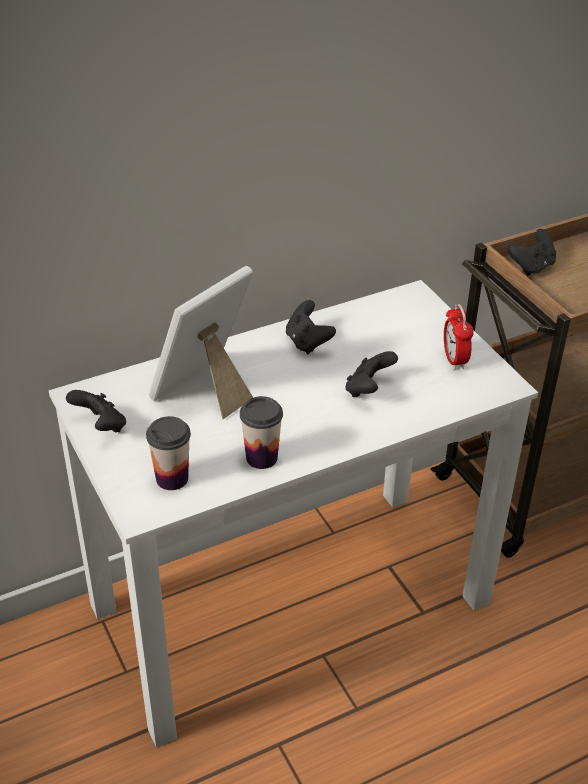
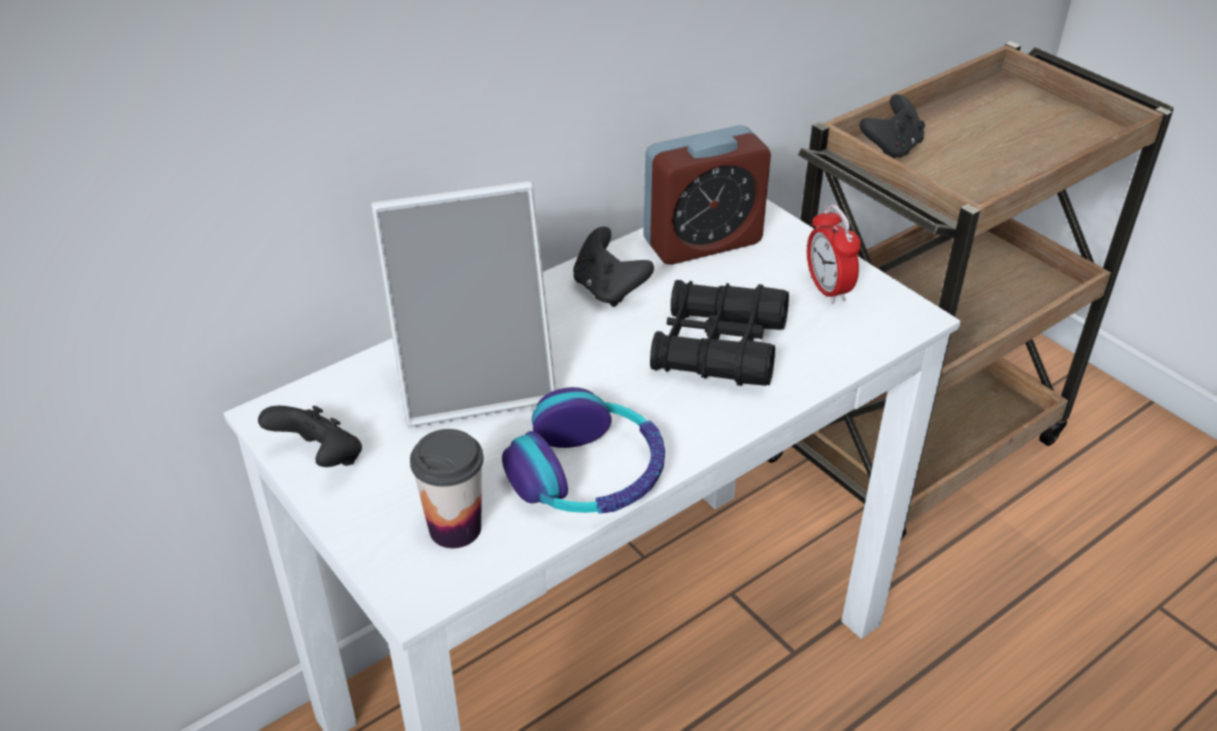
camera: 10 degrees left, 0 degrees up
picture frame [149,266,253,419] -> picture frame turned 135 degrees counterclockwise [371,181,556,427]
cup [240,396,283,469] -> headphones [502,387,665,514]
black game controller [345,351,398,397] -> black binoculars [650,280,789,386]
none -> alarm clock [644,125,771,265]

